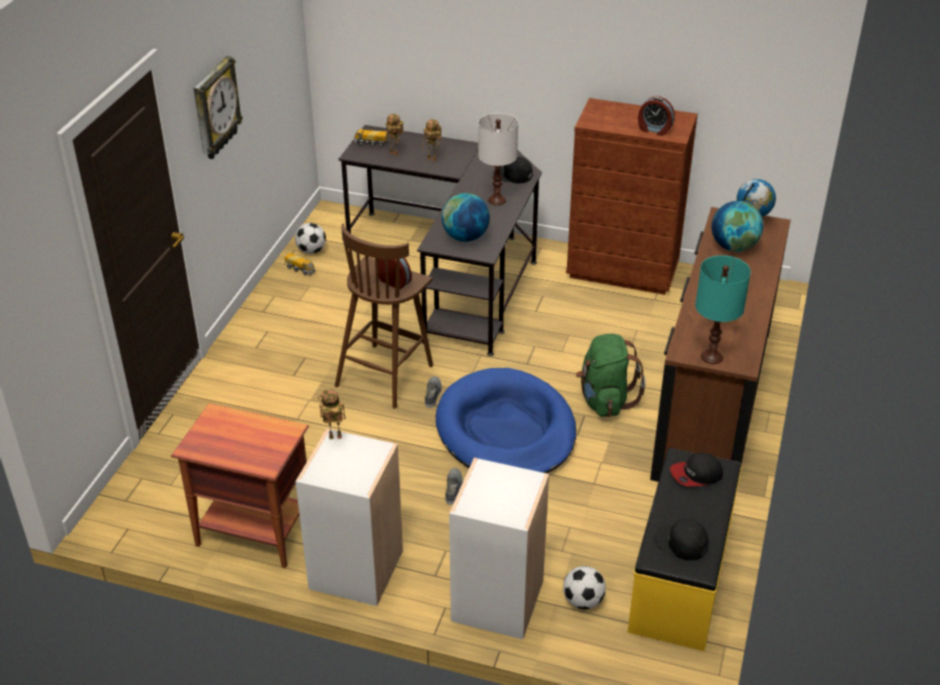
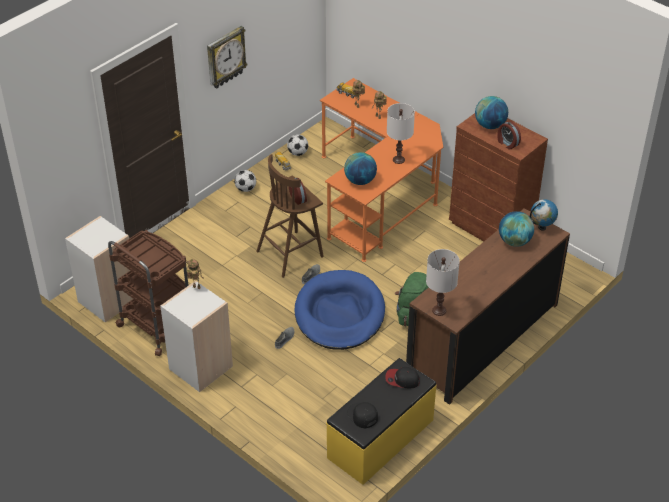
camera: 25 degrees right, 5 degrees up
nightstand [171,403,309,568] -> brown cart [108,230,189,356]
black desk [338,125,542,356] -> orange desk [320,78,443,262]
bookcase [449,458,549,639] -> bookcase moved to [65,216,133,322]
black cap [493,157,533,183] -> none
football [563,566,606,609] -> football moved to [234,170,256,192]
turquoise table lamp [695,255,751,364] -> white table lamp [426,249,460,316]
none -> globe [475,96,508,129]

